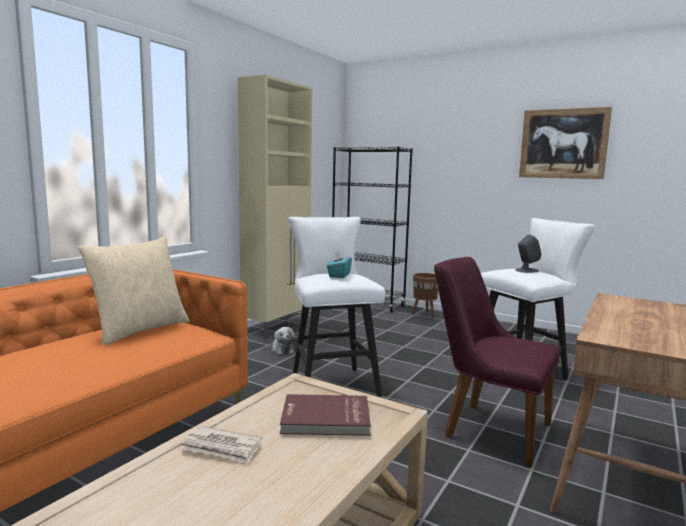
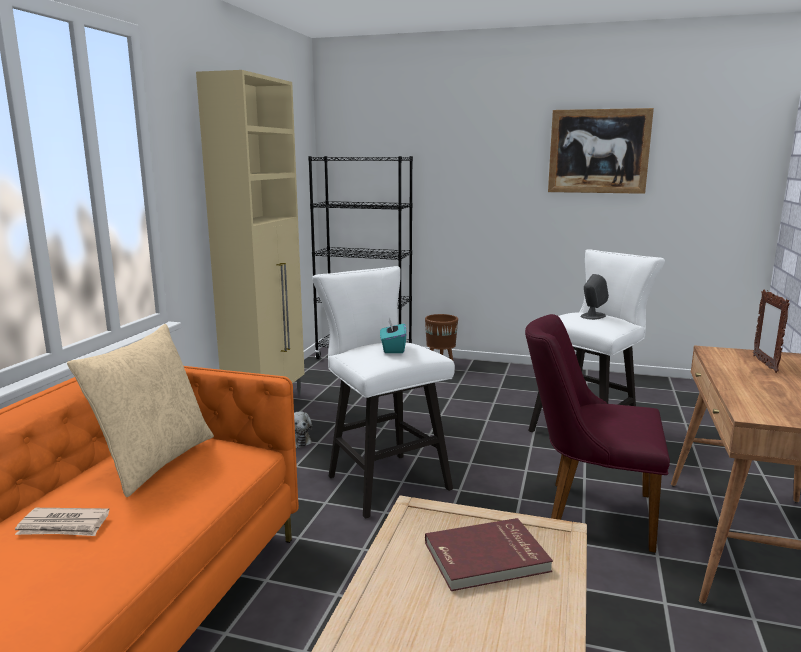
camera: 15 degrees left, 5 degrees up
newspaper [180,426,262,463] -> newspaper moved to [15,508,109,536]
none -> picture frame [753,289,790,373]

